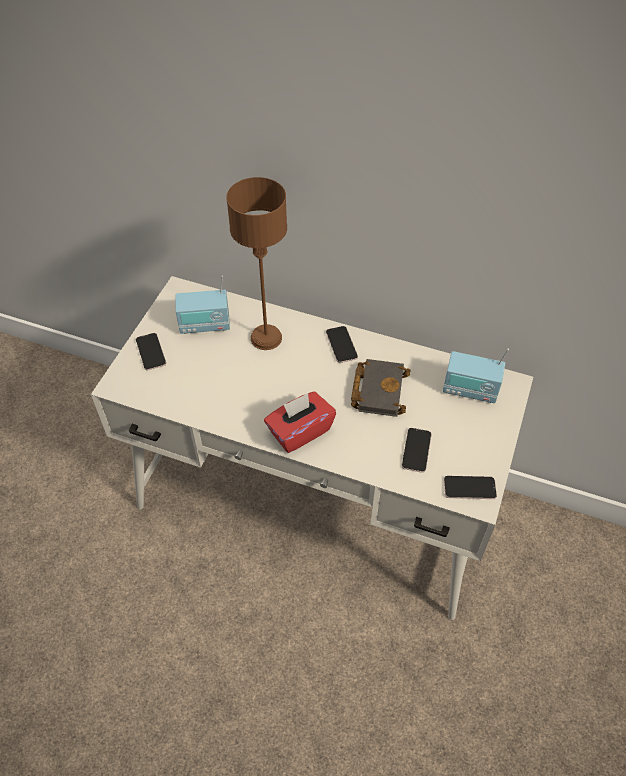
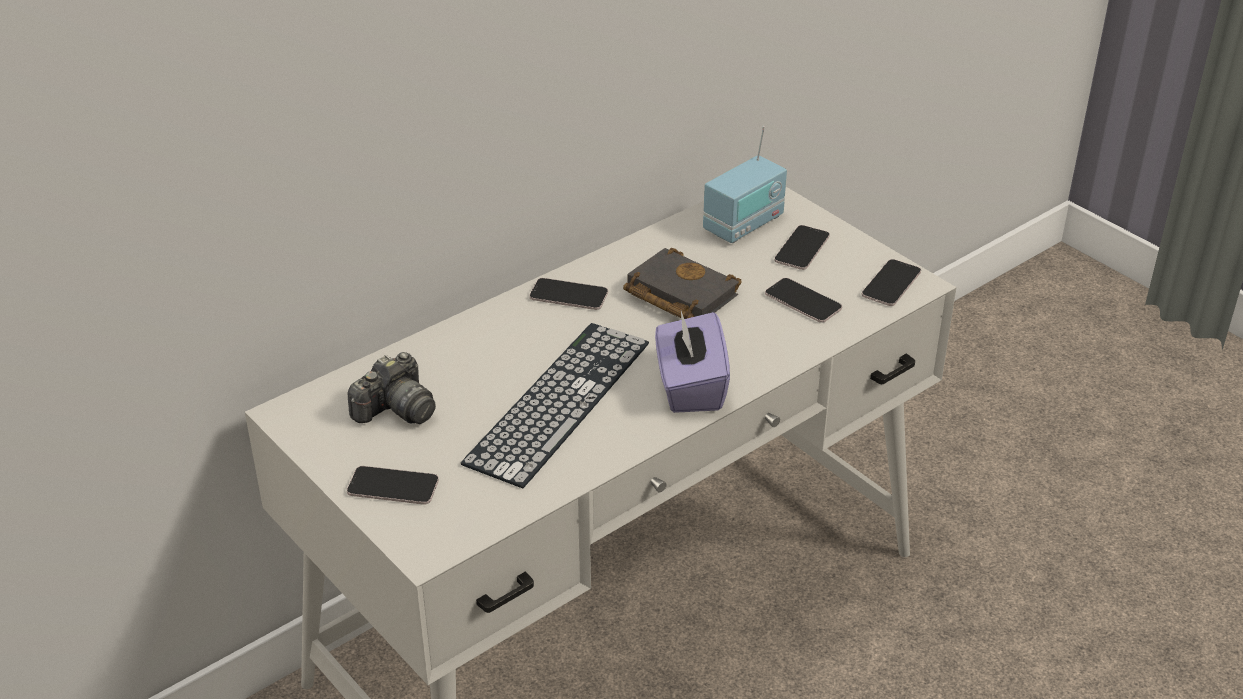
camera: 60 degrees left, 15 degrees down
radio [175,275,230,334] -> camera [348,352,436,424]
brown table lamp [226,177,287,350] -> none
red tissue box [264,392,336,453] -> purple tissue box [655,311,730,413]
none -> keyboard [461,323,649,488]
none -> phone [774,225,830,270]

